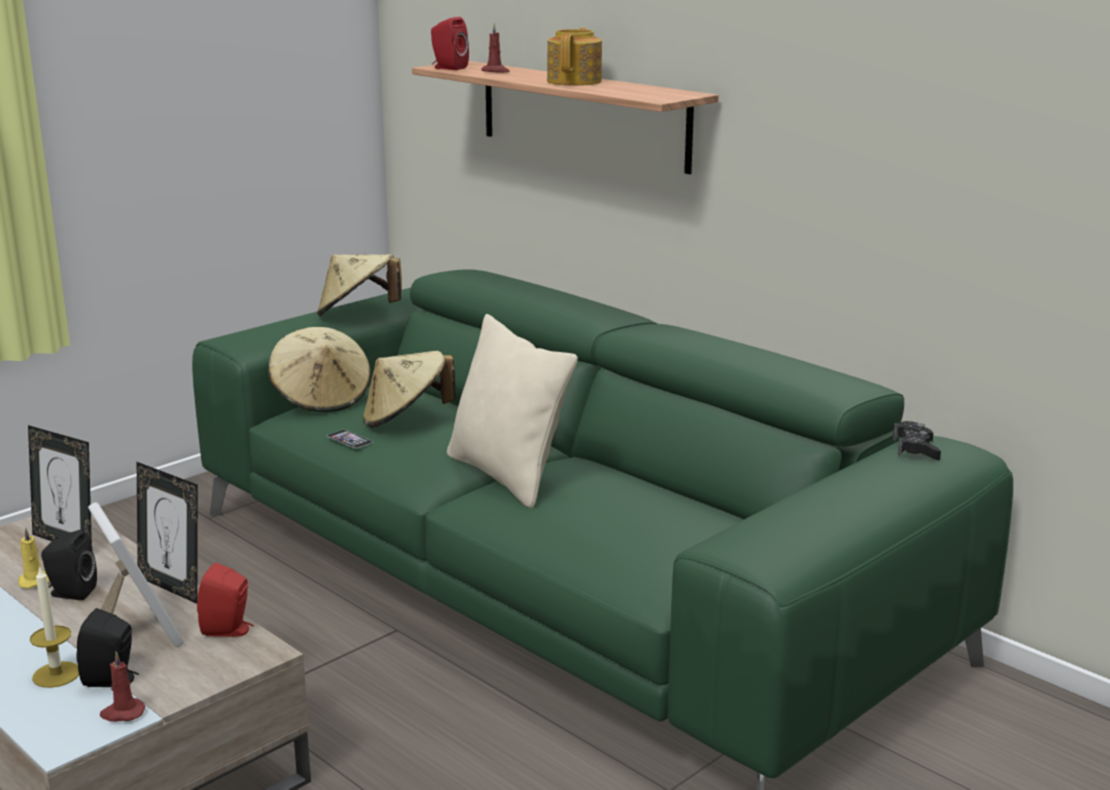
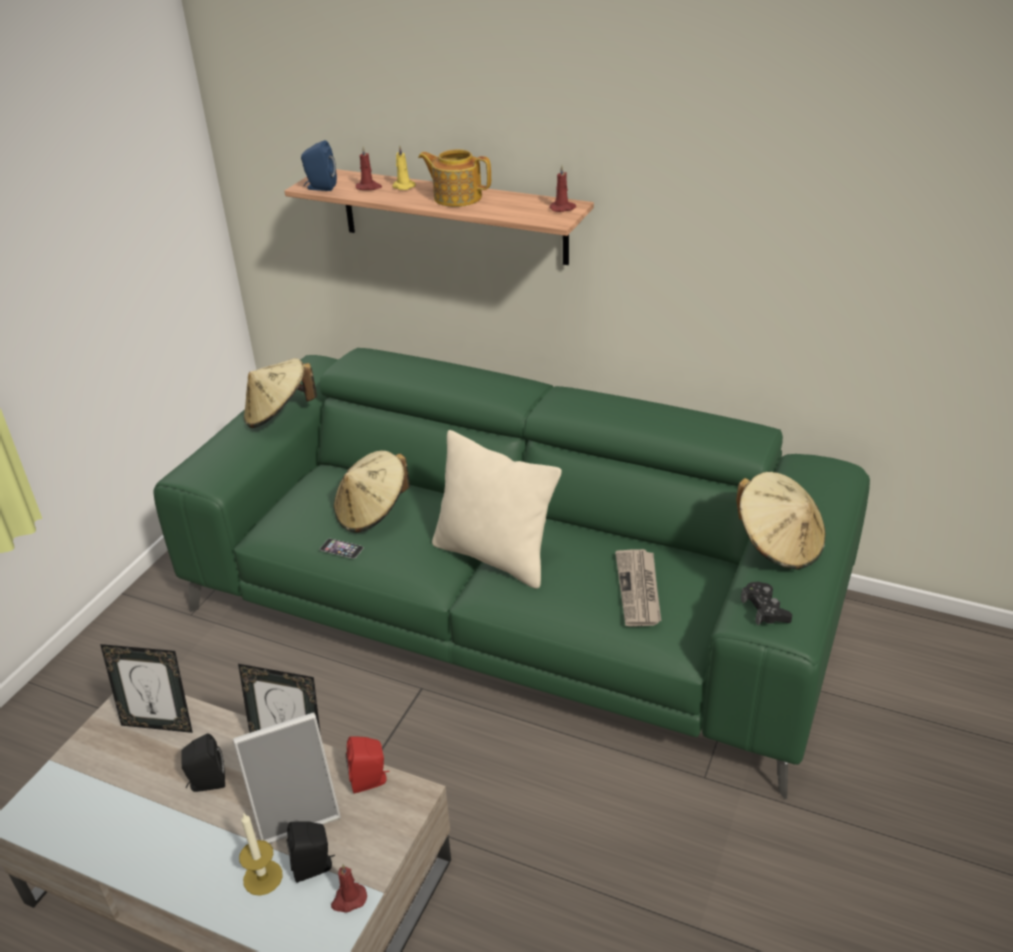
camera: 20 degrees left, 15 degrees up
yellow candle [18,528,50,588] -> yellow candle moved to [392,145,416,190]
picture frame [88,502,184,647] -> picture frame turned 120 degrees clockwise [233,712,341,843]
beige hat [268,327,371,412] -> beige hat moved to [736,472,825,569]
red speaker [431,17,469,70] -> blue speaker [301,140,337,191]
teapot [547,28,602,86] -> teapot turned 60 degrees counterclockwise [418,149,491,207]
black game controller [893,421,941,460] -> black game controller moved to [741,582,792,625]
none -> red candle [549,165,576,212]
none -> newspaper [615,549,661,627]

